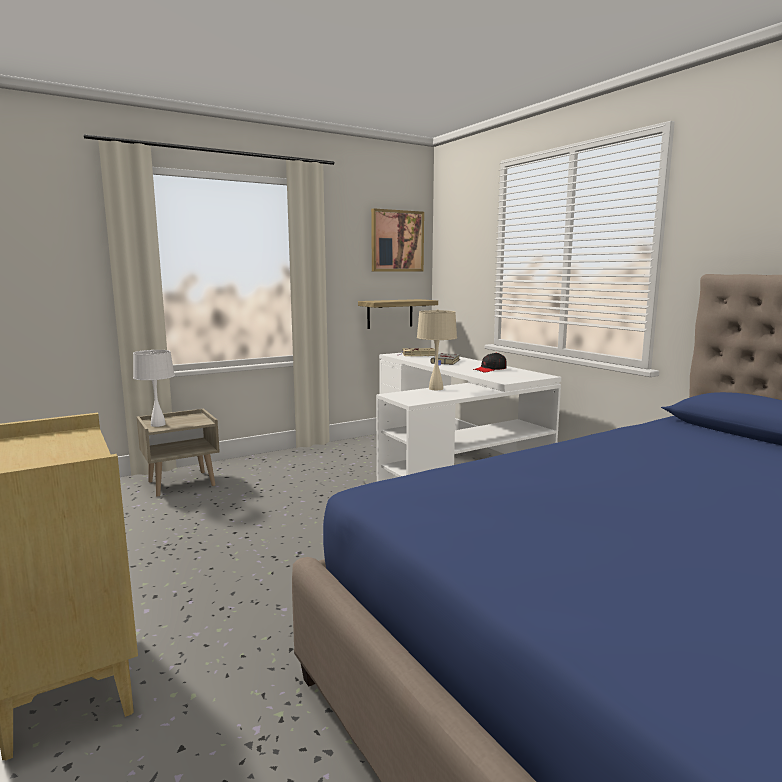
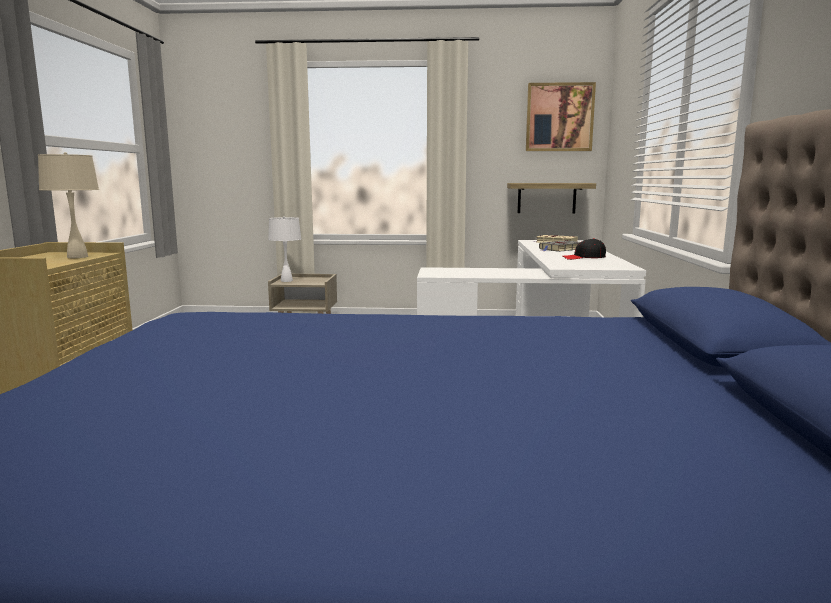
camera: 35 degrees right, 0 degrees up
beige table lamp [417,309,457,390] -> beige table lamp moved to [38,152,99,258]

